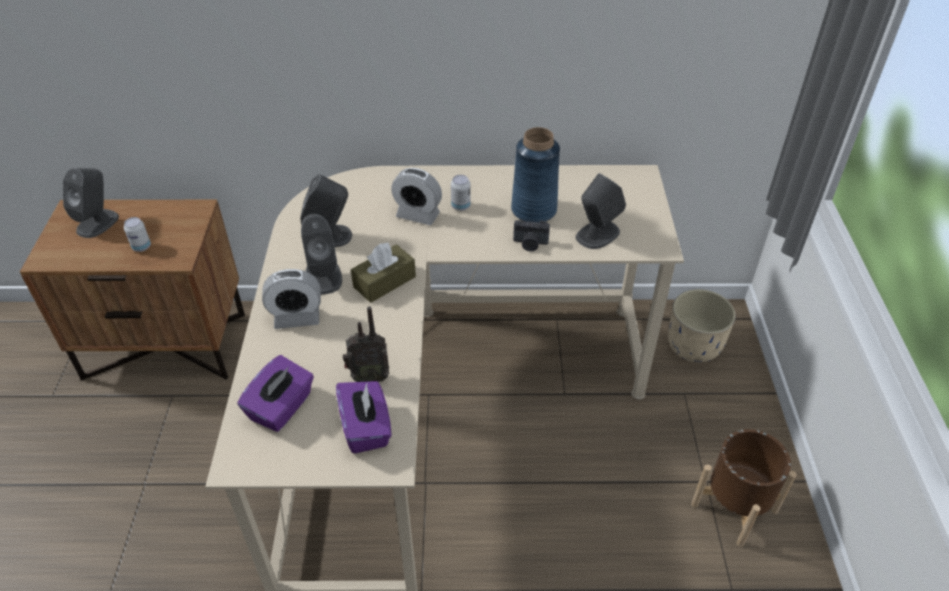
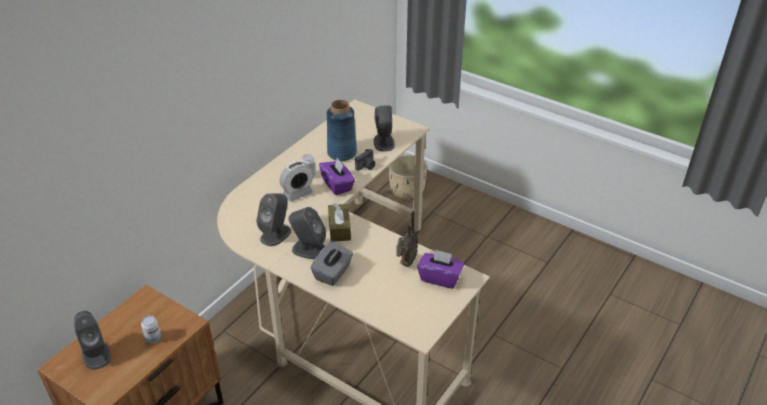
camera: 55 degrees left, 5 degrees down
purple tissue box [237,355,314,432] -> purple tissue box moved to [319,157,355,195]
alarm clock [262,269,321,329] -> grey tissue box [311,241,353,286]
brown planter [691,429,797,547] -> none

